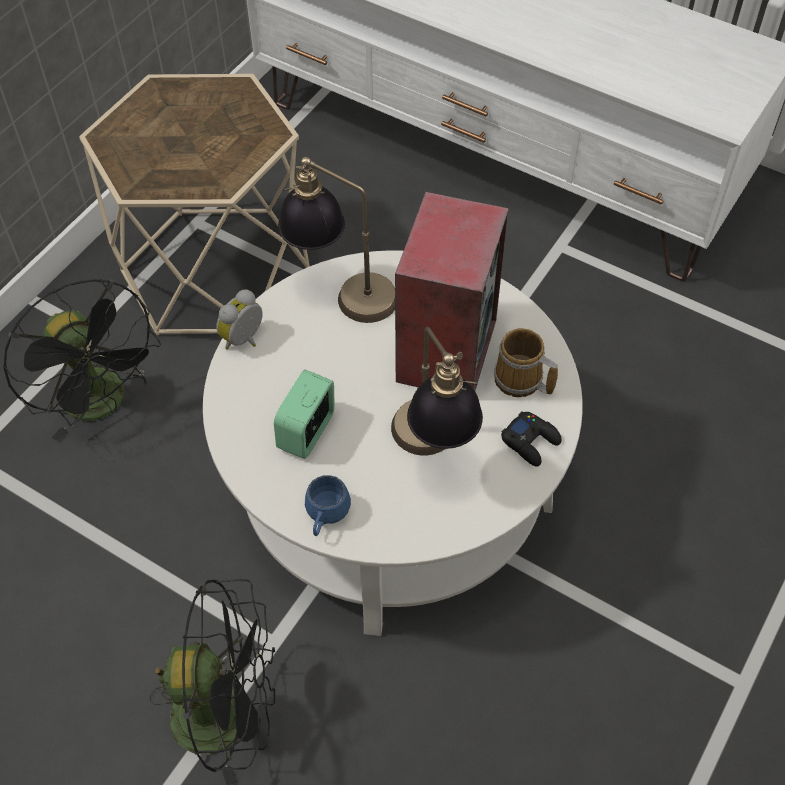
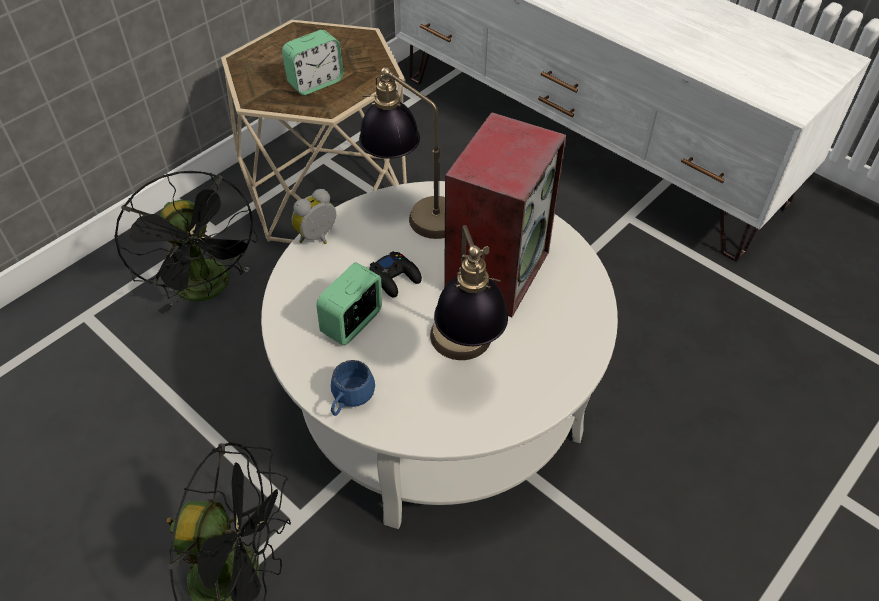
camera: 10 degrees right, 5 degrees down
mug [494,328,558,397] -> none
black game controller [501,411,562,467] -> black game controller moved to [369,251,422,297]
none -> alarm clock [282,30,344,95]

